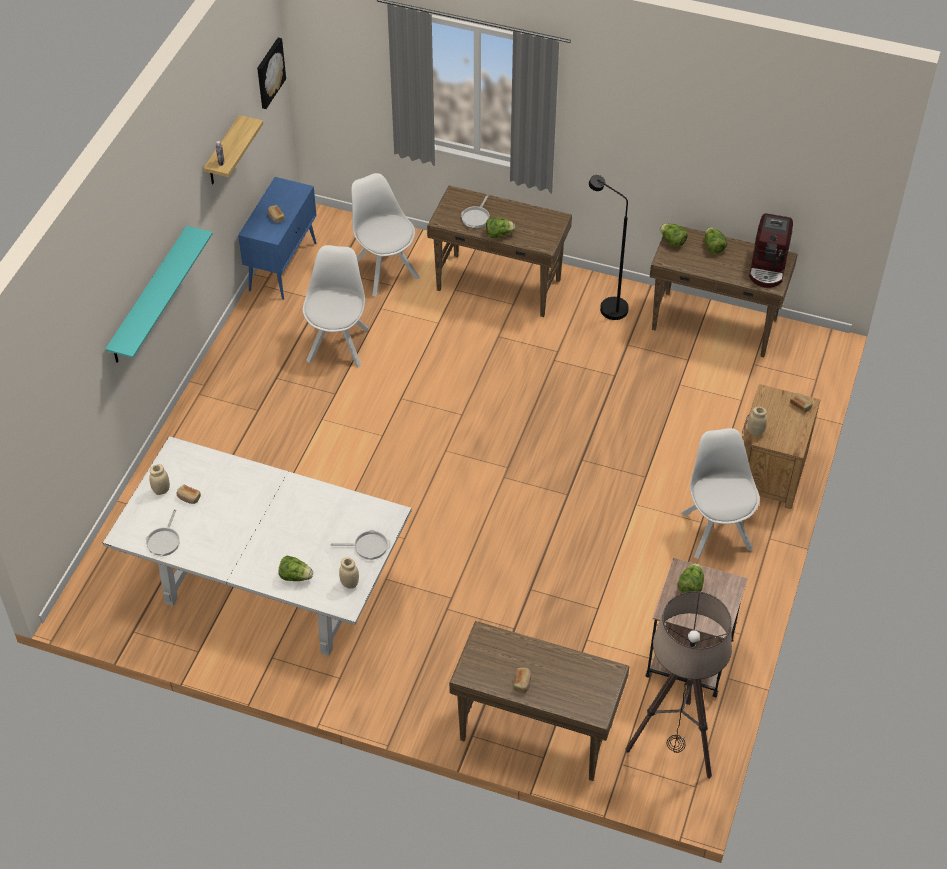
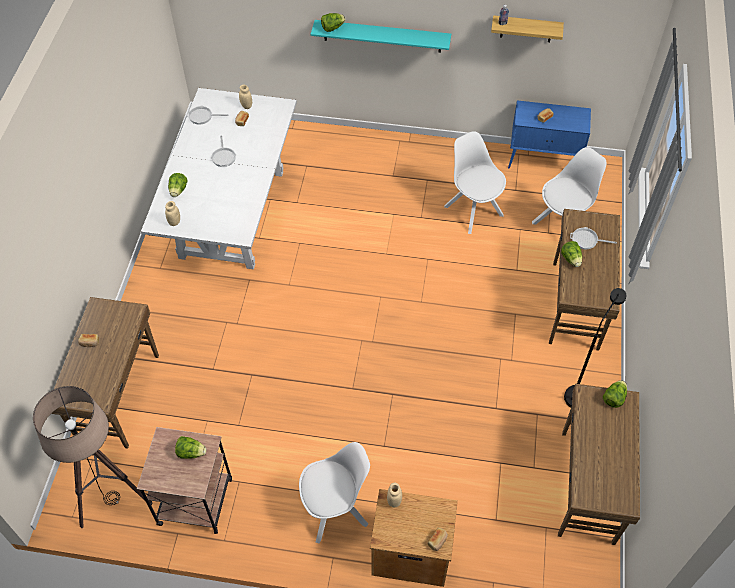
camera: 80 degrees right, 5 degrees up
picture [257,38,286,109] -> none
white chair [303,245,369,368] -> white chair turned 120 degrees counterclockwise [444,131,506,234]
frying pan [331,530,390,560] -> frying pan moved to [211,136,236,167]
lettuce [705,227,727,254] -> lettuce moved to [321,13,346,32]
coffee machine [749,213,793,288] -> none

